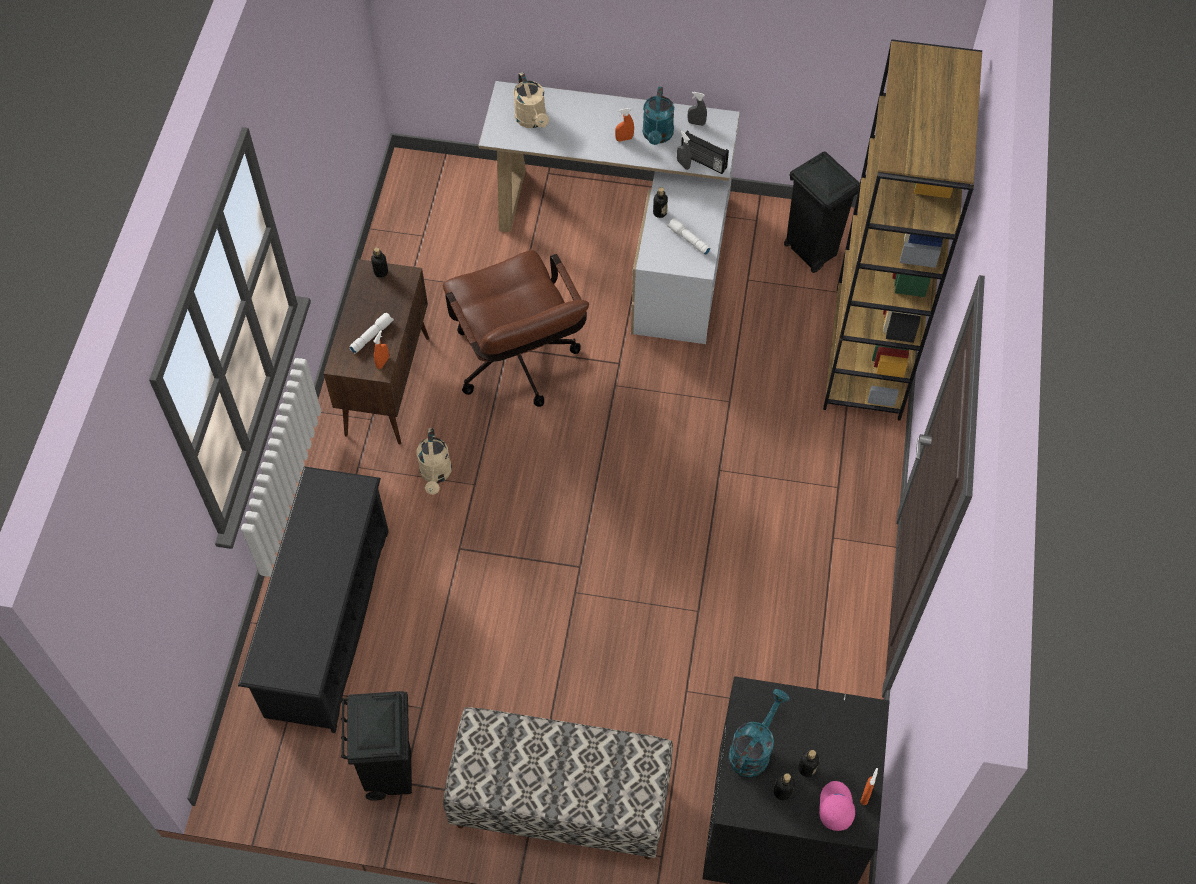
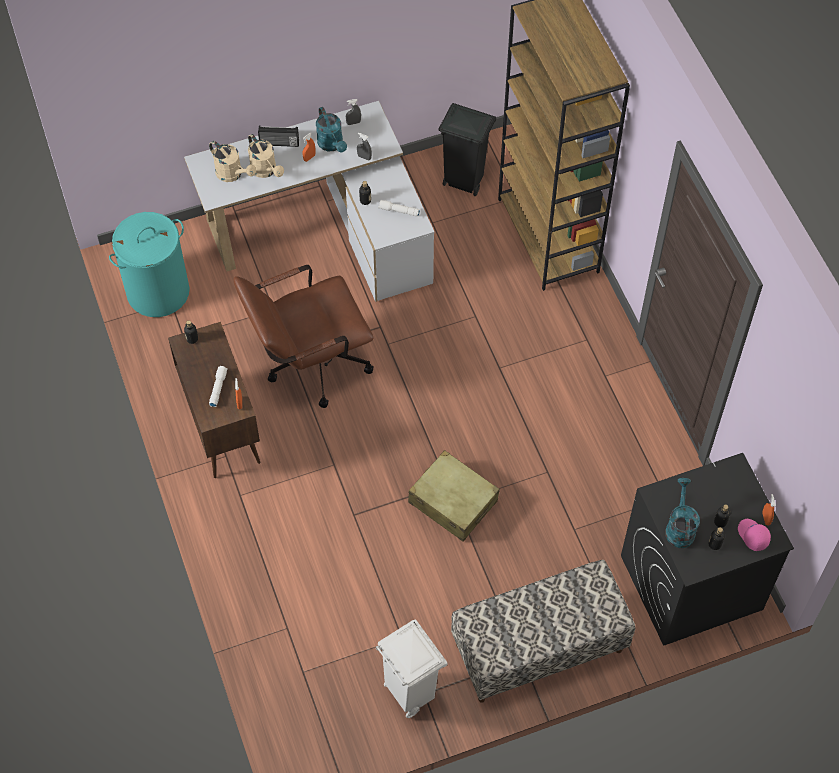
camera: 30 degrees left, 0 degrees up
black shoe rack [238,466,389,733] -> none
black trash can [341,691,412,801] -> white trash can [376,619,447,718]
beige watering can [417,428,452,495] -> beige watering can moved to [248,134,284,178]
brown office chair [443,250,589,407] -> brown office chair turned 120 degrees clockwise [234,265,374,408]
radio [681,130,729,174] -> radio moved to [258,126,299,147]
none -> turquoise laundry basket [109,212,190,317]
none -> beige suitcase [408,450,500,542]

